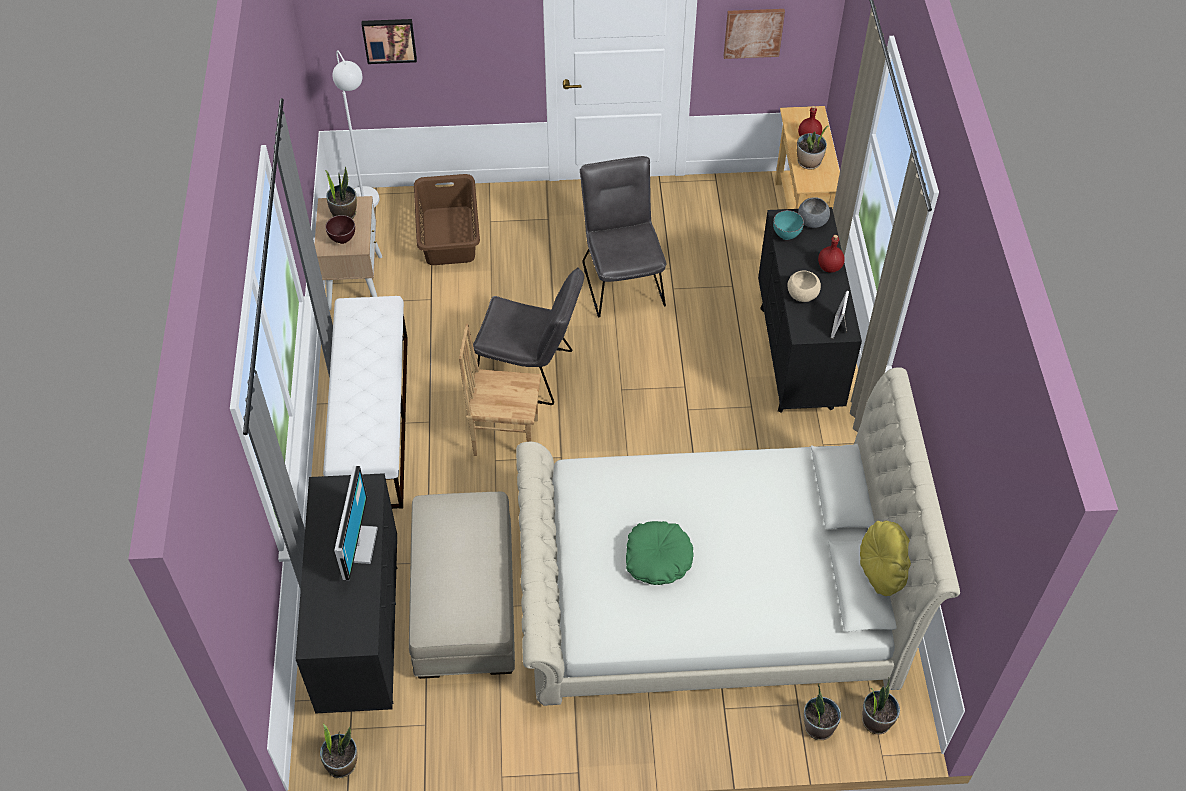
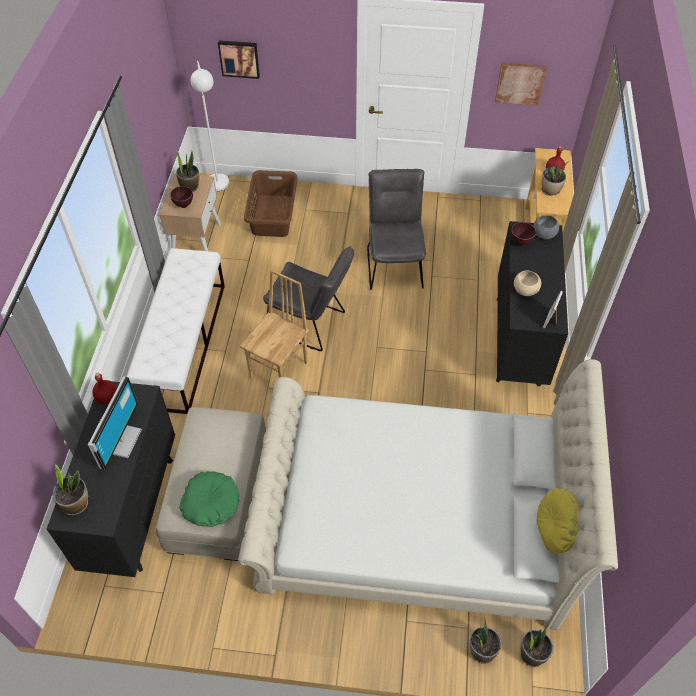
camera: 10 degrees right, 0 degrees up
potted plant [320,724,358,778] -> potted plant moved to [52,464,88,515]
brown chair [459,324,541,456] -> brown chair turned 105 degrees clockwise [240,270,309,379]
green pillow [626,521,694,585] -> green pillow moved to [179,471,240,527]
turquoise bowl [773,210,804,240] -> brown bowl [511,222,536,246]
red bottle [818,235,845,273] -> red bottle moved to [93,373,117,404]

